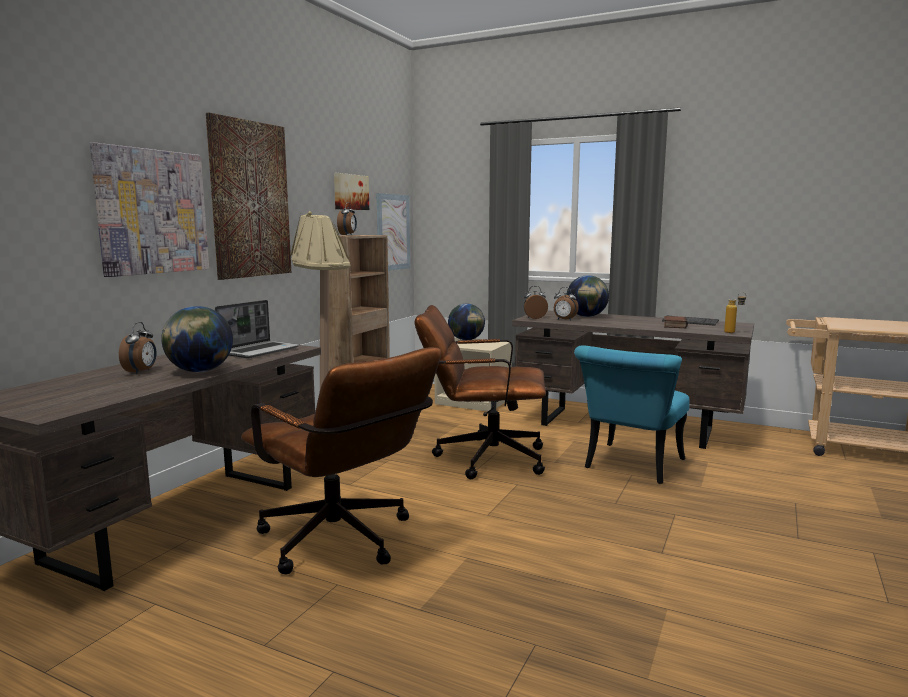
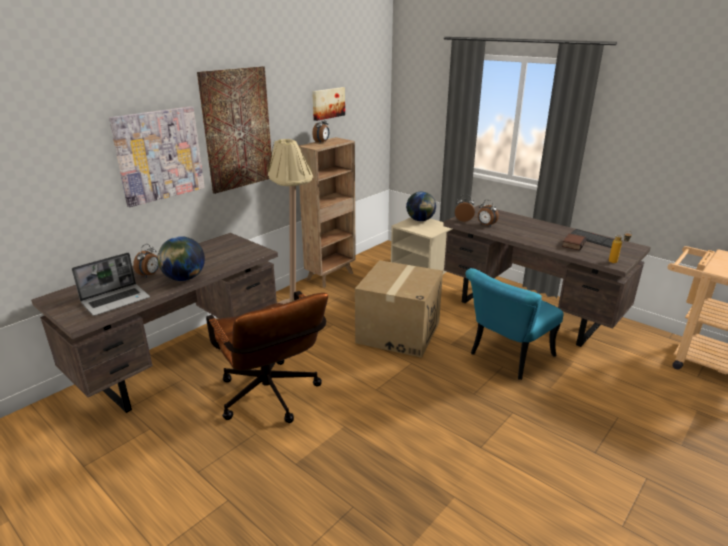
camera: 15 degrees right, 15 degrees up
laptop [215,300,300,358] -> laptop moved to [72,253,150,316]
picture [376,193,410,271] -> none
brown office chair [414,305,546,479] -> cardboard box [355,260,443,358]
globe [566,275,609,317] -> none

